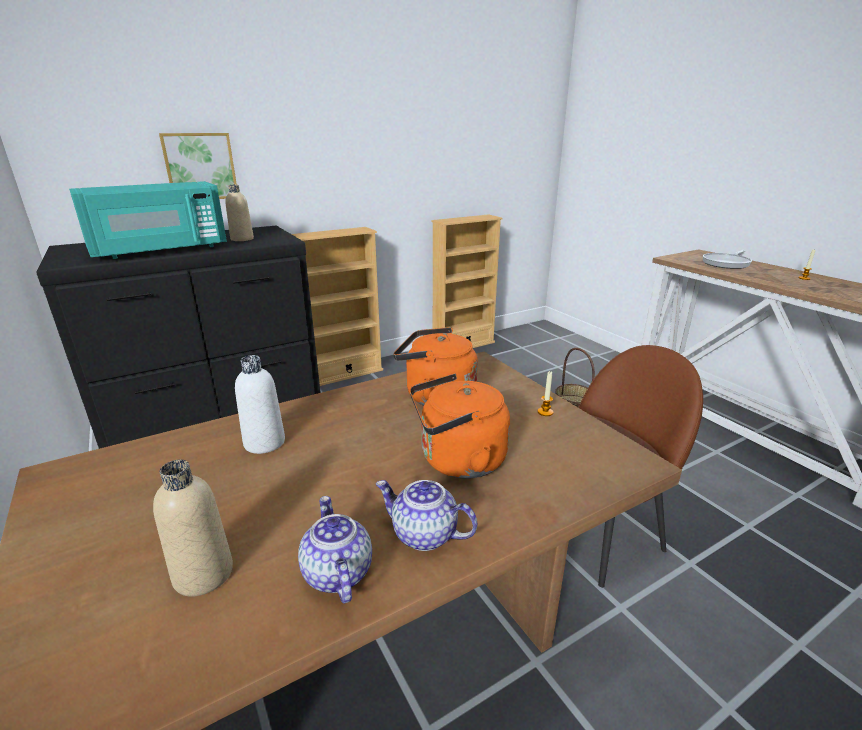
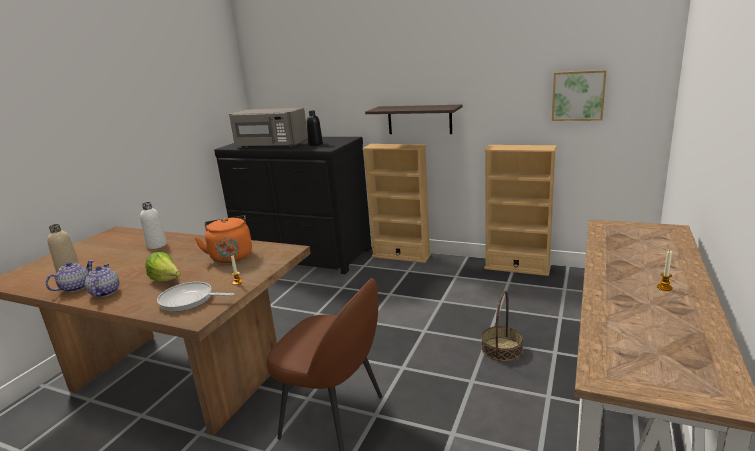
camera: 55 degrees right, 5 degrees down
turquoise microwave [69,181,227,259] -> grey microwave [229,108,308,148]
picture [159,133,237,199] -> picture moved to [552,70,607,121]
beige bottle [225,185,254,241] -> black bottle [307,111,323,146]
orange kettle [410,373,510,479] -> lettuce [145,252,181,281]
frying pan [703,250,752,269] -> frying pan moved to [157,282,234,312]
none -> shelf [365,105,463,134]

